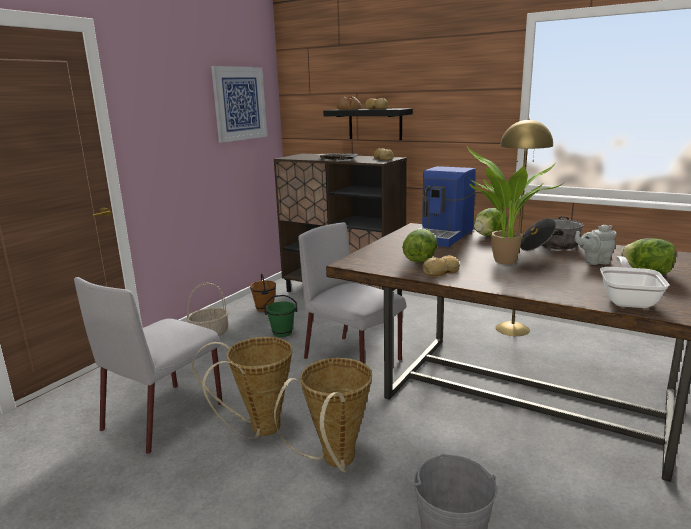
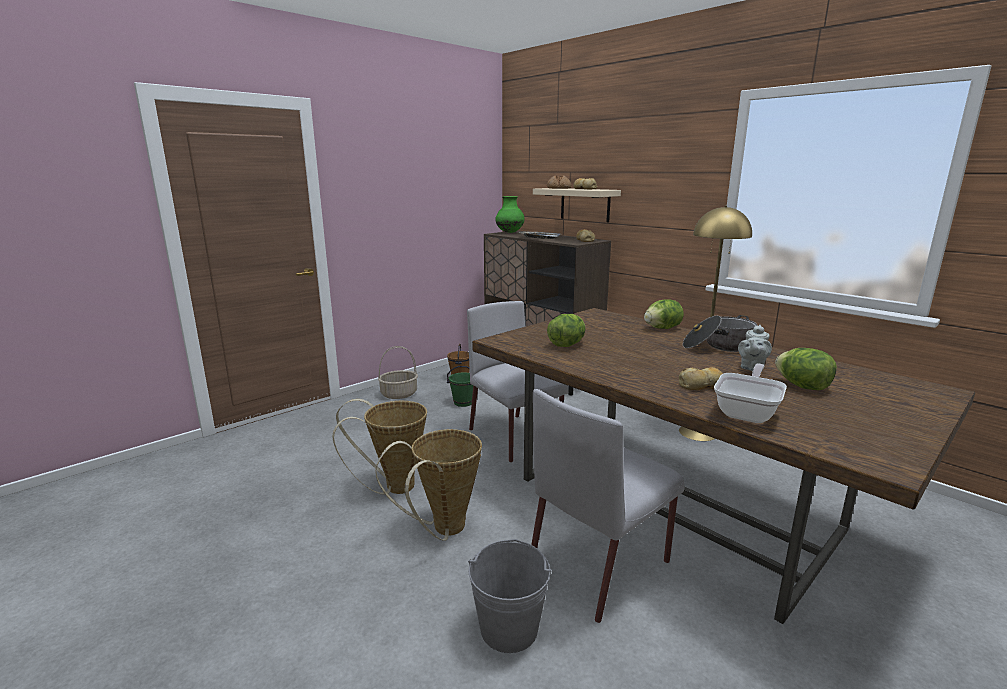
camera: 15 degrees right, 0 degrees up
grey chair [74,277,222,454] -> grey chair moved to [531,389,685,623]
picture [211,66,267,143] -> none
black shelf [323,108,413,140] -> beige shelf [533,188,621,222]
coffee machine [417,166,476,247] -> none
bread [423,255,460,276] -> bread moved to [679,367,723,390]
potted plant [467,146,565,264] -> none
grey teapot [575,225,617,265] -> grey teapot turned 75 degrees counterclockwise [738,325,772,372]
none -> green vase [495,196,525,233]

